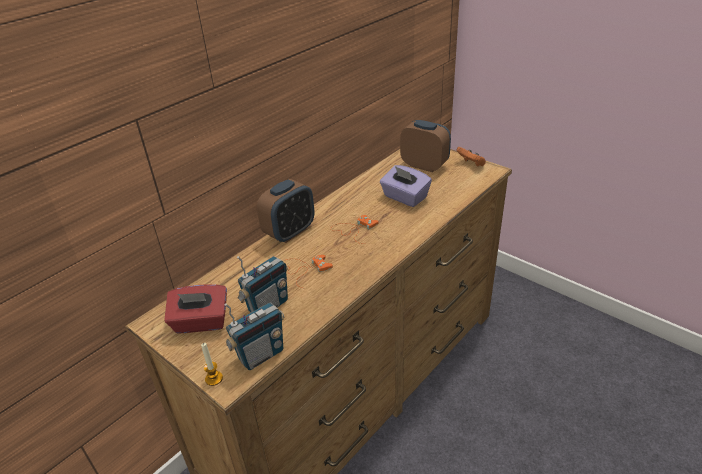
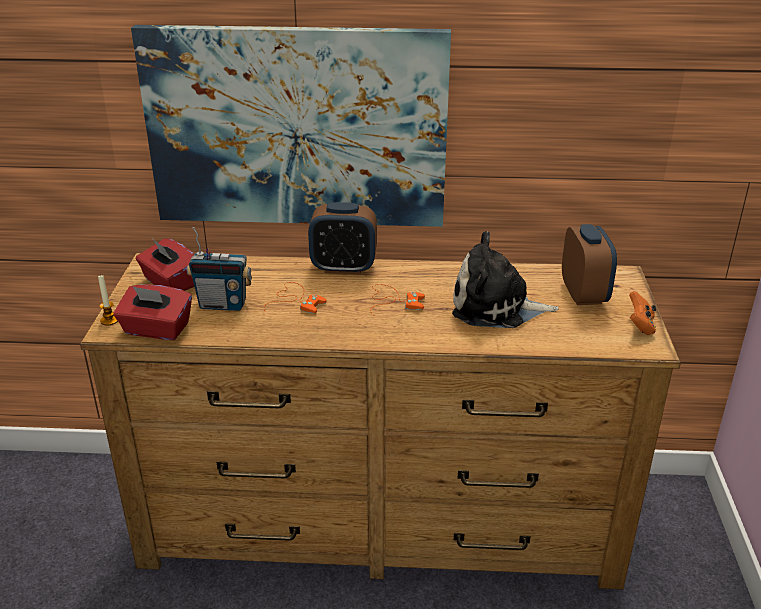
camera: 50 degrees right, 5 degrees down
radio [225,302,284,370] -> red tissue box [114,284,192,340]
purple tissue box [380,165,432,207] -> plush toy [452,231,559,328]
none -> picture [131,25,451,227]

